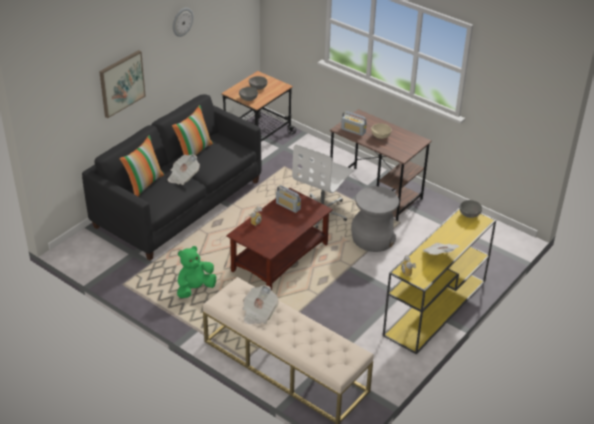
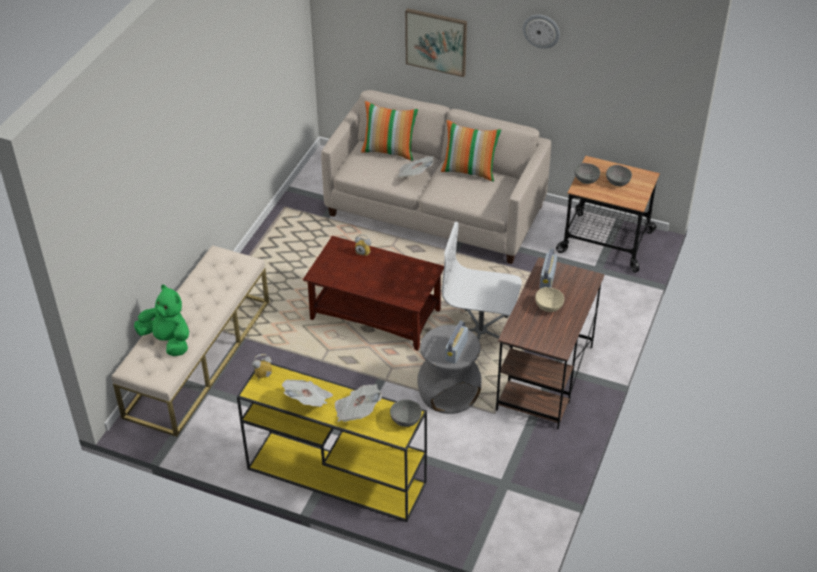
camera: 75 degrees right, 5 degrees up
black sofa [82,94,262,260] -> beige sofa [321,90,551,264]
green plush toy [177,246,216,298] -> green plush toy moved to [134,285,189,356]
newspaper [242,285,279,324] -> newspaper moved to [335,384,382,422]
radio [276,185,301,213] -> radio moved to [445,320,468,364]

